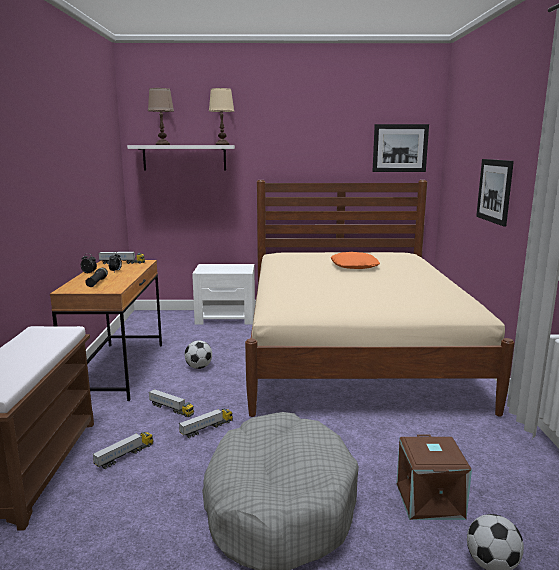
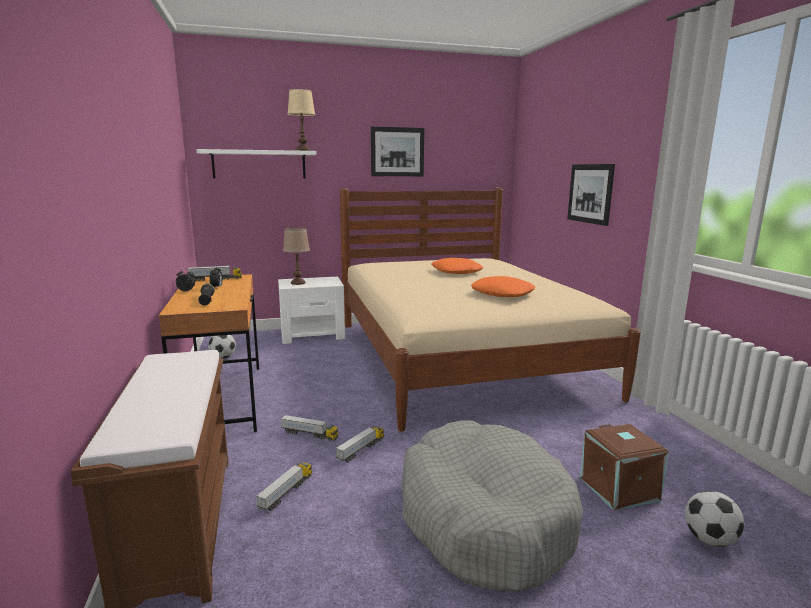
camera: 15 degrees left, 0 degrees up
brown table lamp [148,88,174,145] -> brown table lamp moved to [283,228,310,285]
football [184,340,212,369] -> football moved to [208,335,236,359]
picture [372,124,429,172] -> picture moved to [371,126,424,176]
none -> orange pillow [471,276,535,297]

